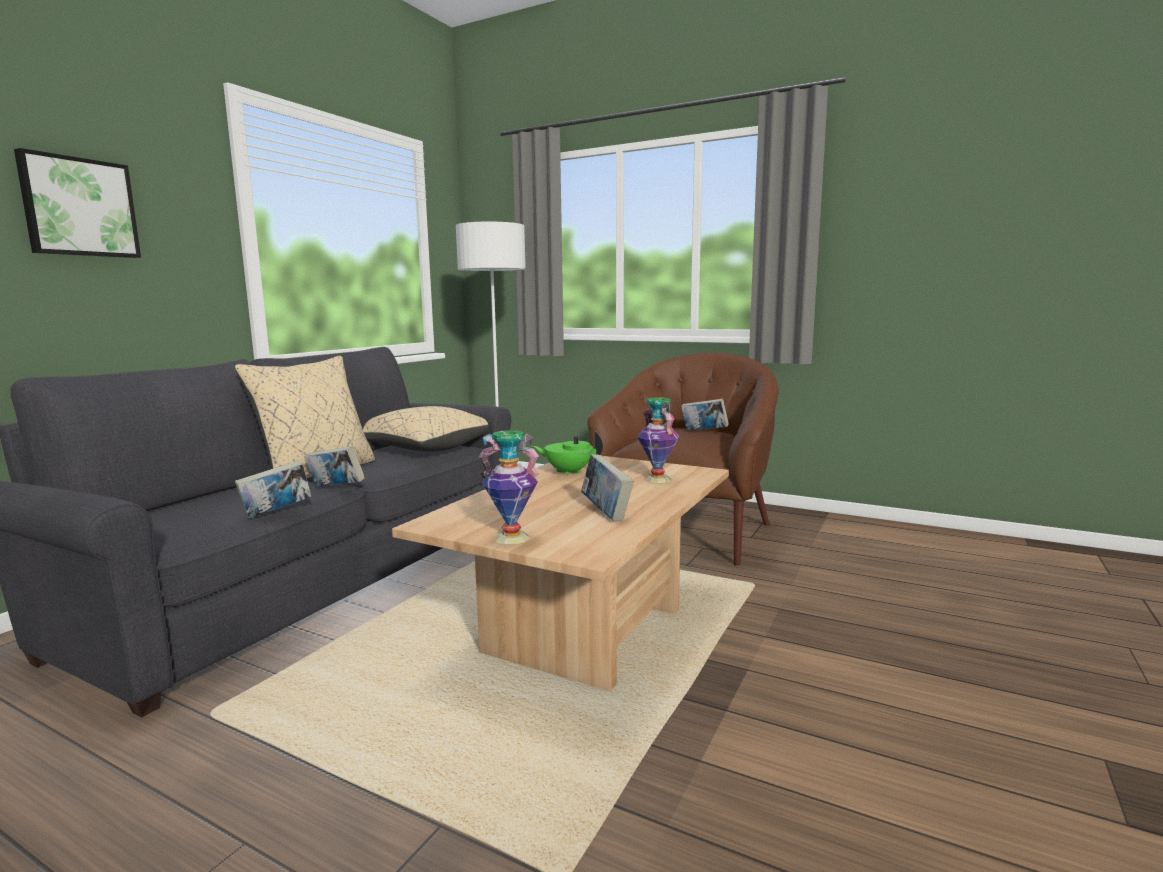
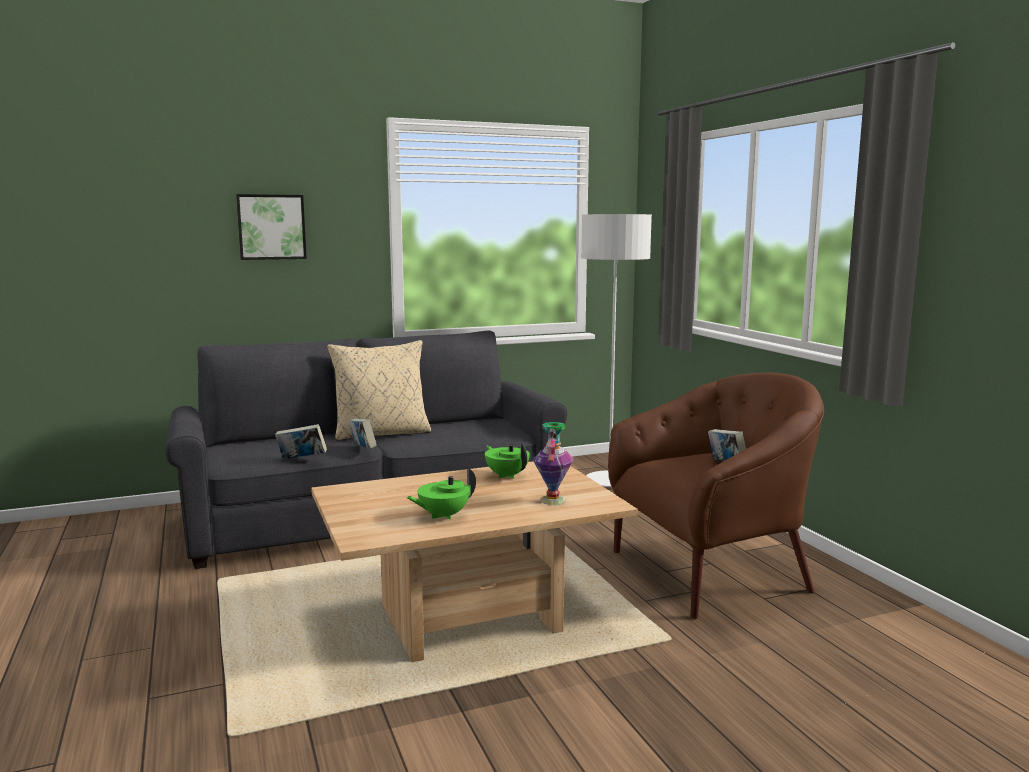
camera: 40 degrees right, 0 degrees up
beige pillow [363,406,489,451] -> none
vase [479,430,539,544] -> none
book [581,454,634,521] -> green teapot [406,467,476,520]

